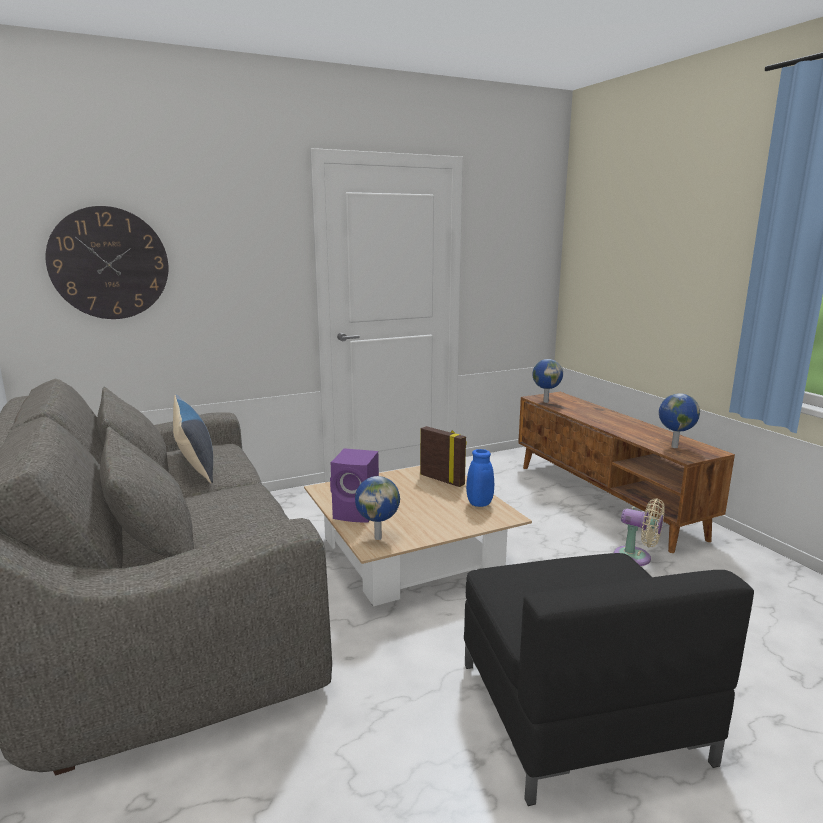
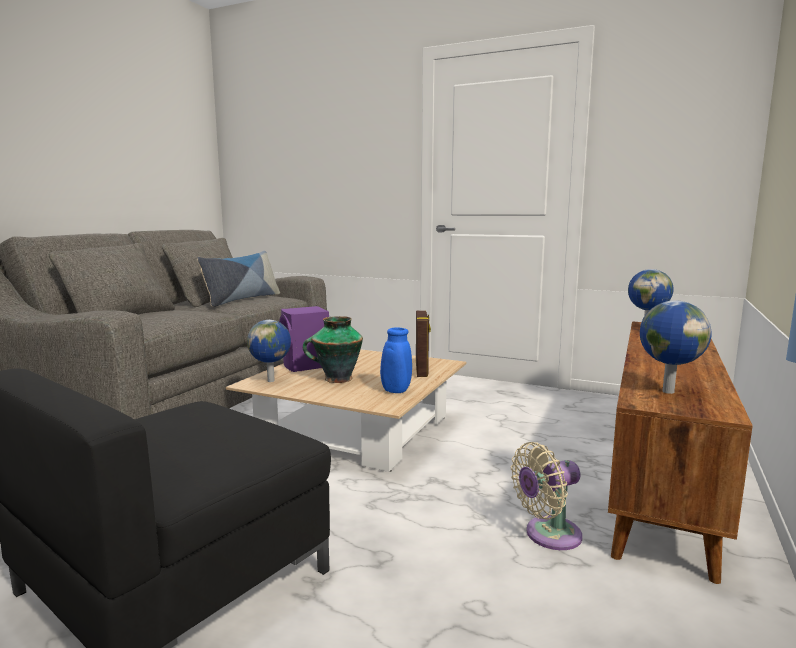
camera: 50 degrees right, 5 degrees down
wall clock [45,206,168,319] -> none
beige fan [614,499,665,566] -> beige fan turned 75 degrees clockwise [511,442,582,550]
none -> vase [303,316,363,383]

